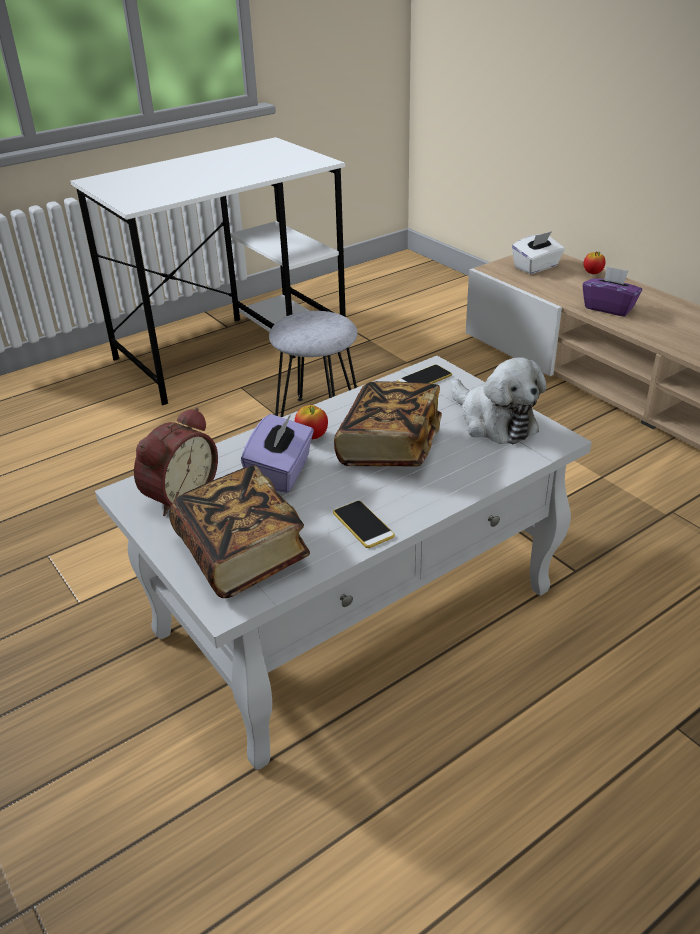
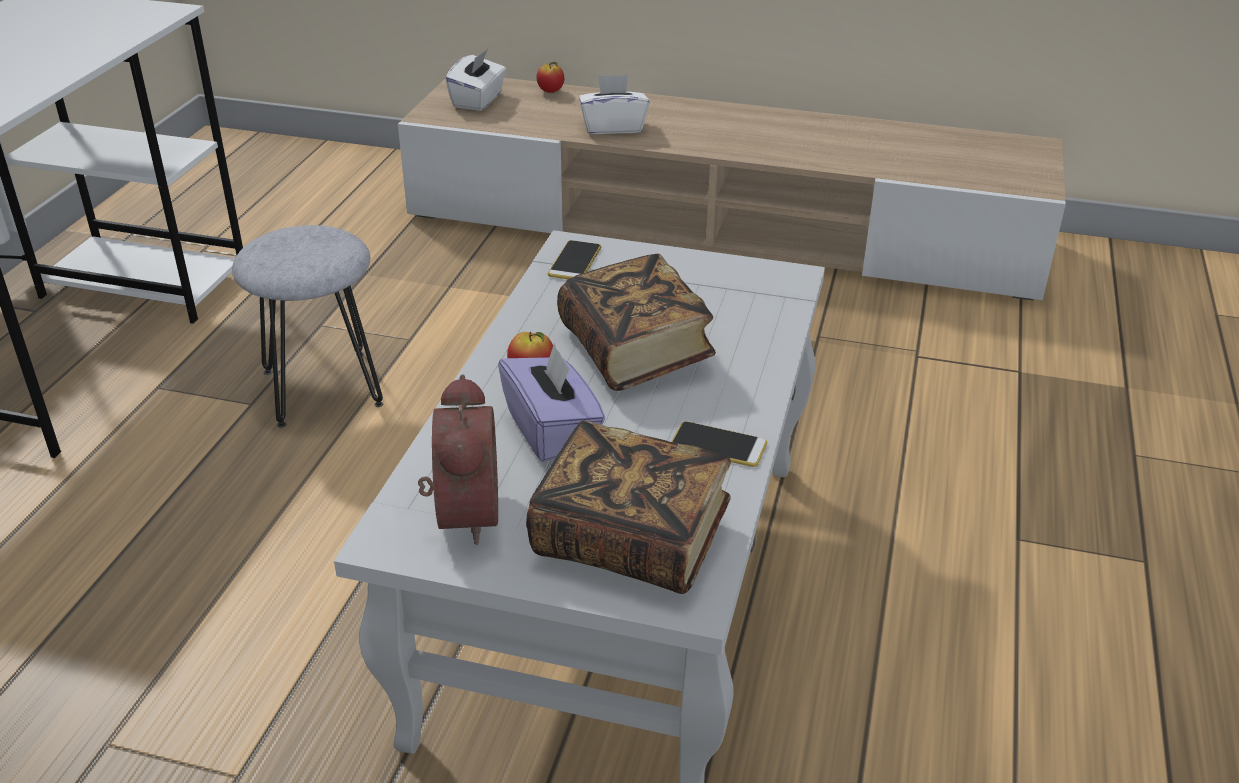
camera: 40 degrees left, 0 degrees up
plush toy [451,357,547,444] -> none
purple tissue box [582,266,642,317] -> white tissue box [579,75,649,134]

